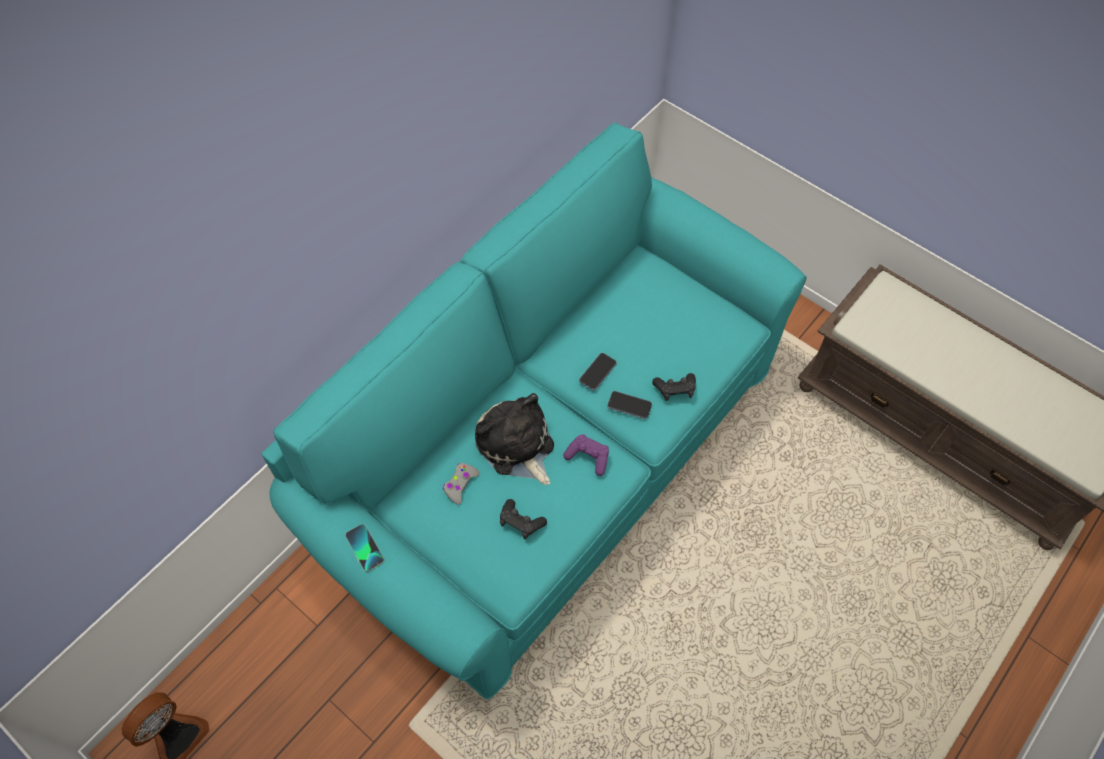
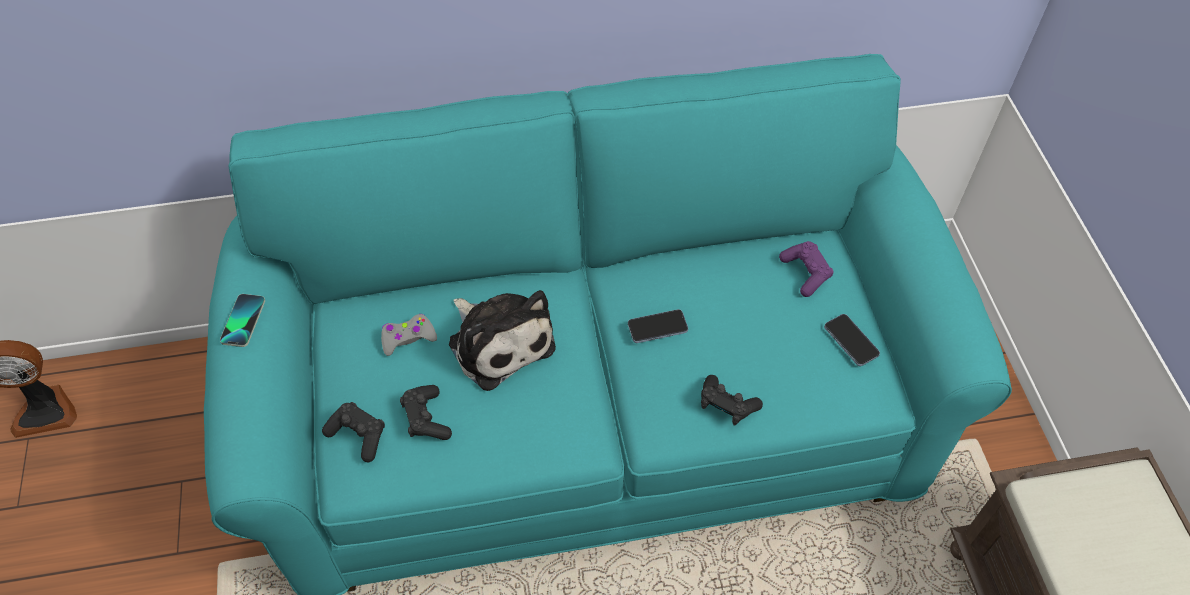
camera: 40 degrees right, 5 degrees down
plush toy [475,393,554,485] -> plush toy turned 135 degrees clockwise [448,290,556,391]
purple game controller [563,434,609,476] -> purple game controller moved to [779,241,833,297]
phone [607,391,652,419] -> phone moved to [824,314,880,366]
none -> black game controller [322,402,385,462]

